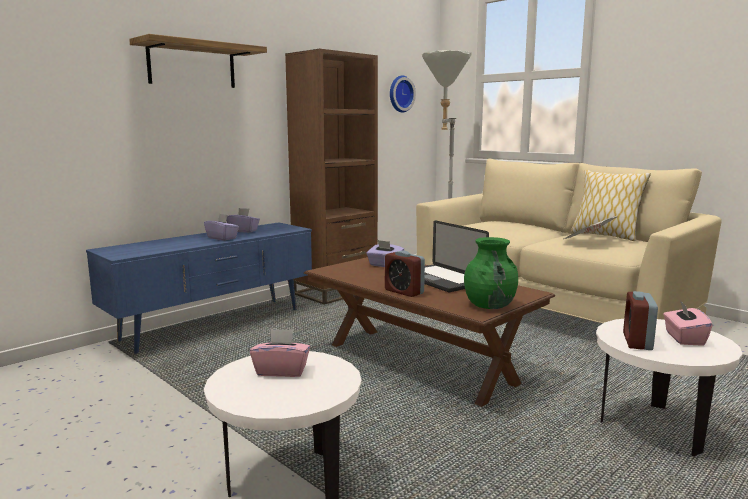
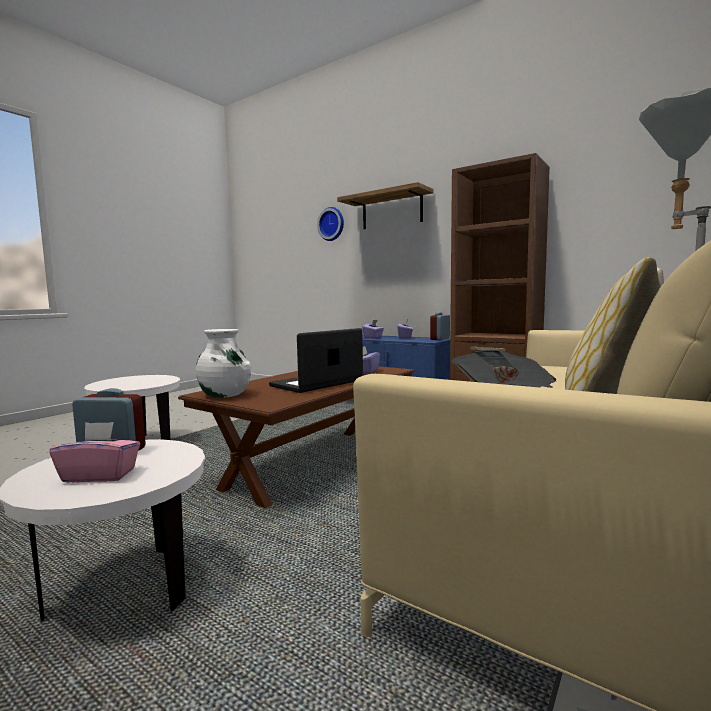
camera: 80 degrees right, 5 degrees down
pink tissue box [250,329,310,377] -> none
alarm clock [385,251,425,297] -> alarm clock moved to [430,312,450,340]
wall clock [390,76,416,113] -> wall clock moved to [317,207,344,241]
green vase [464,237,518,309] -> white vase [196,329,251,398]

